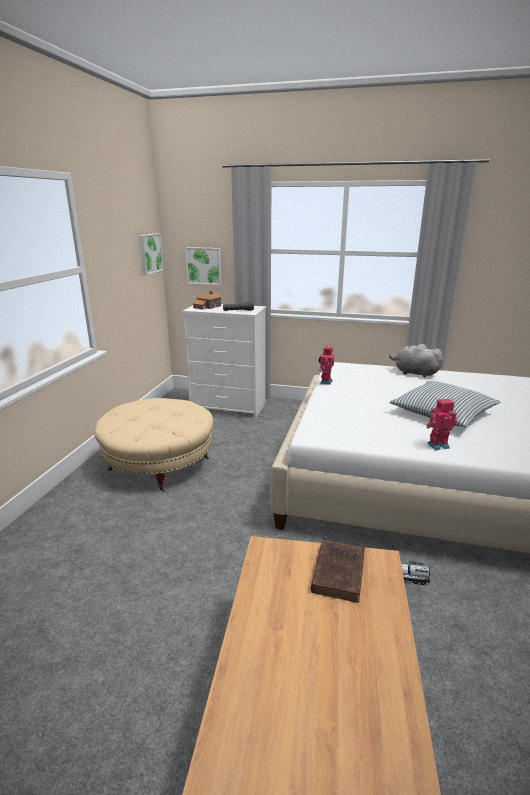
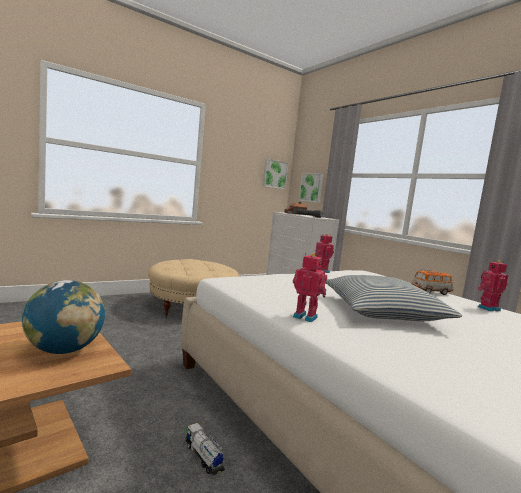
camera: 40 degrees right, 15 degrees down
brown book [311,540,365,603] -> globe [22,280,105,354]
grey plush toy [389,344,443,377] -> toy car [411,269,454,295]
none -> toy robot [477,260,508,311]

